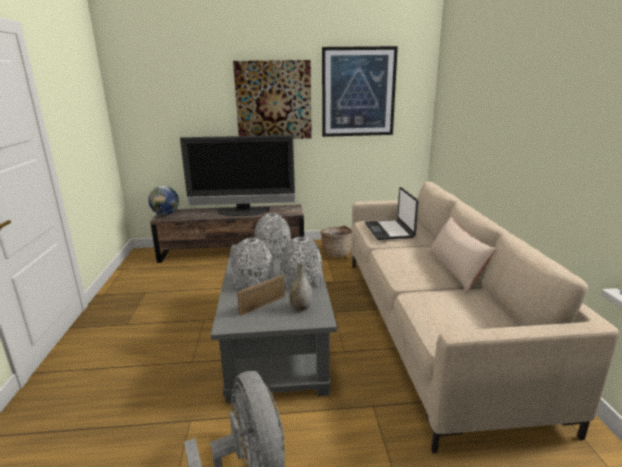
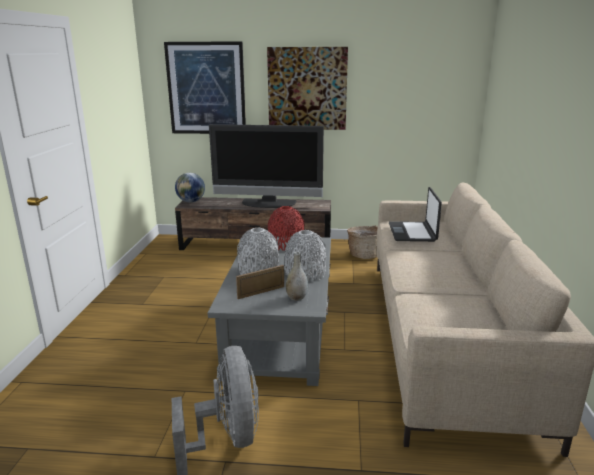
camera: 10 degrees right, 0 degrees up
grey vase [254,213,291,258] -> red vase [268,206,304,251]
picture [322,46,398,137] -> picture moved to [164,41,246,134]
beige pillow [428,217,496,292] -> none

